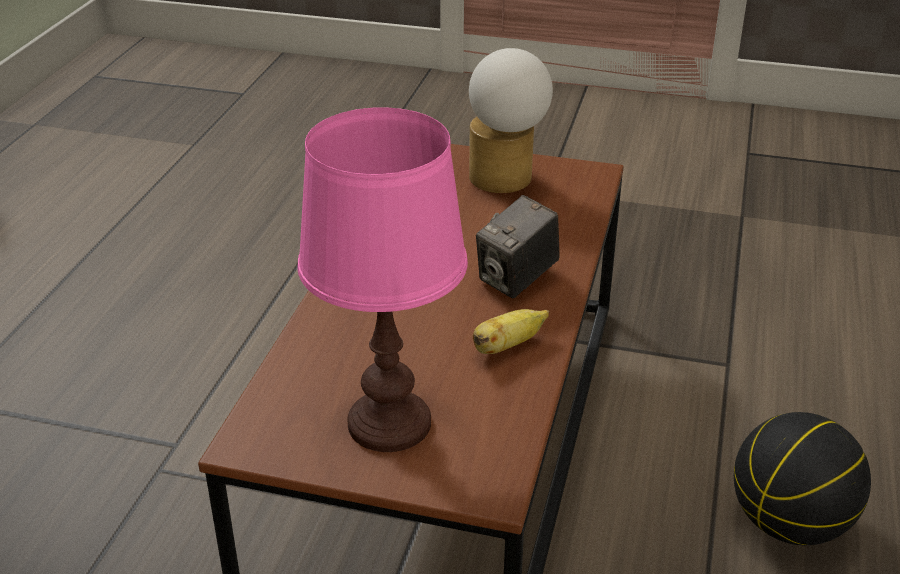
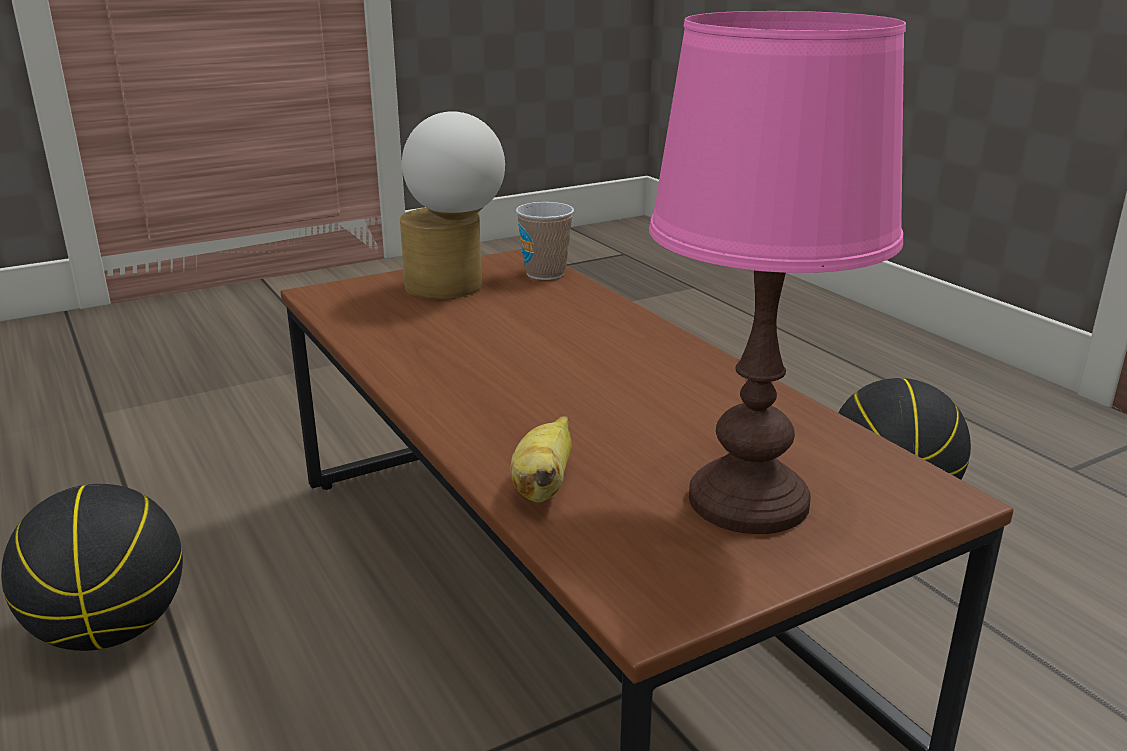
camera: 45 degrees left, 10 degrees down
banana [473,309,549,354] -> banana moved to [511,416,572,503]
camera [476,195,560,298] -> none
none -> basketball [1,484,183,651]
none -> cup [516,202,574,280]

